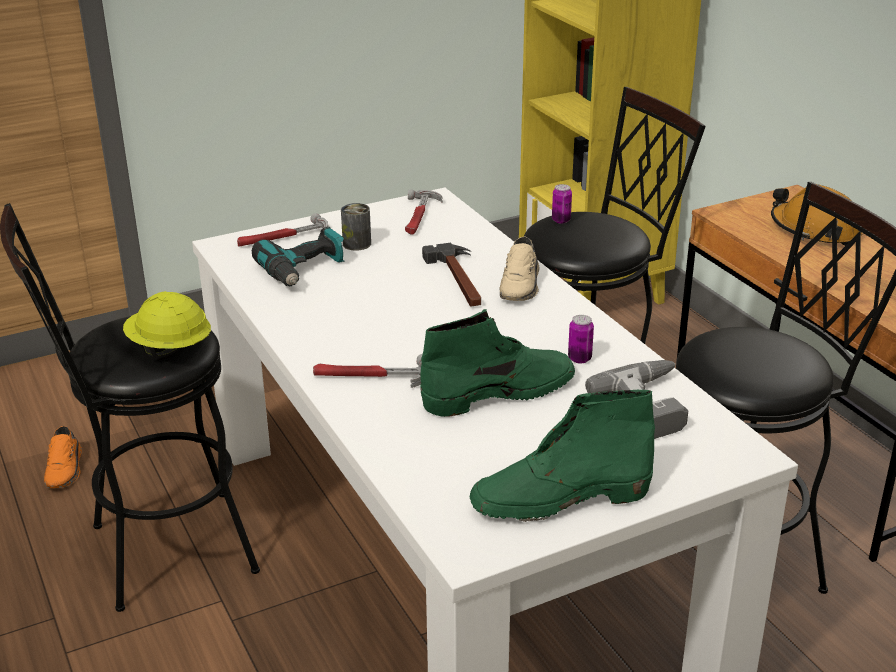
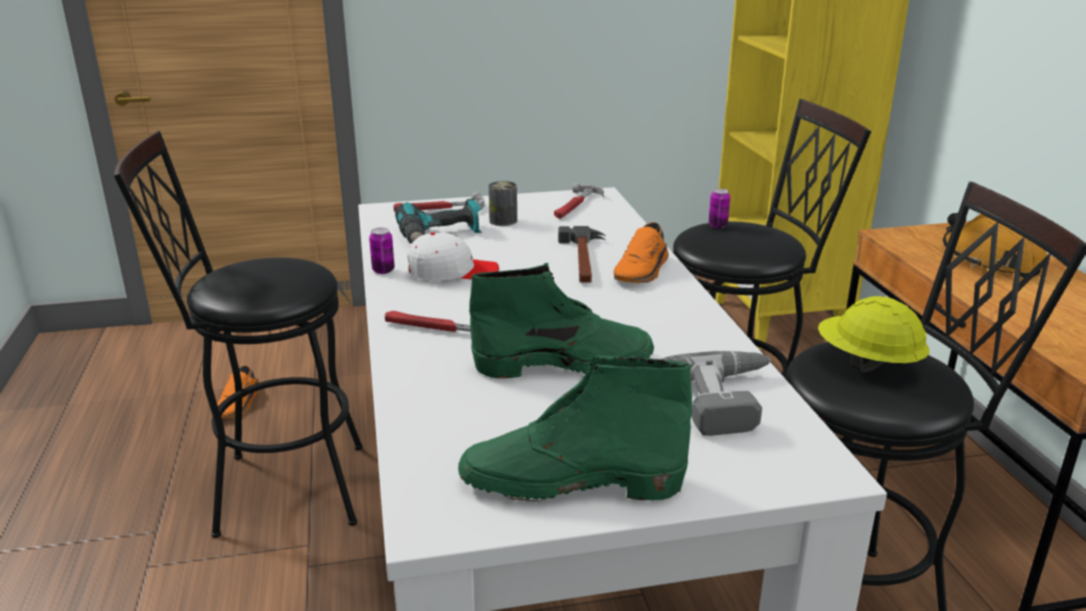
camera: 15 degrees right, 5 degrees down
yellow hard hat [123,291,211,358] -> yellow hard hat moved to [818,296,929,373]
beige shoe [499,237,540,301] -> orange shoe [613,222,669,283]
can [568,315,594,363] -> can moved to [369,228,395,274]
none -> white cap [407,233,499,281]

